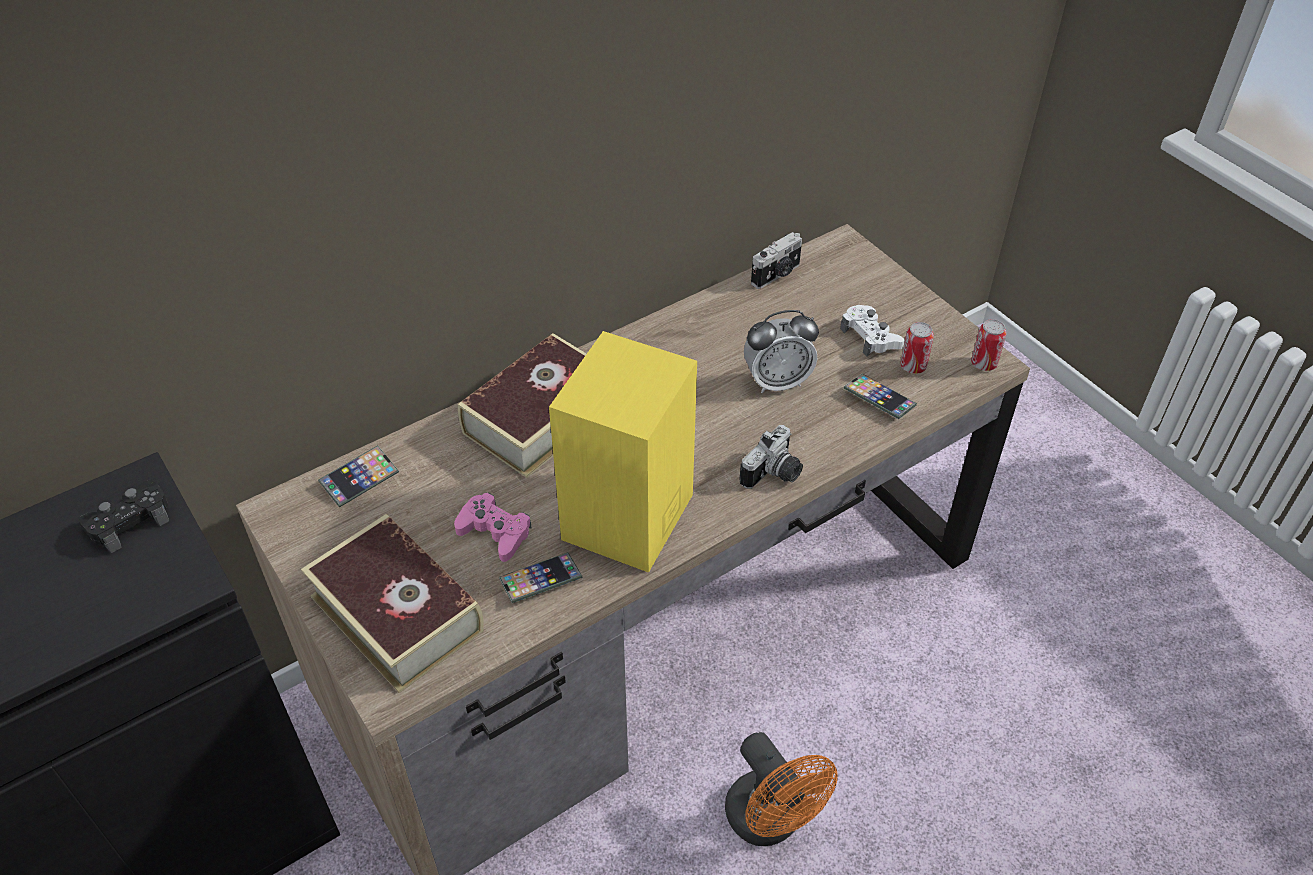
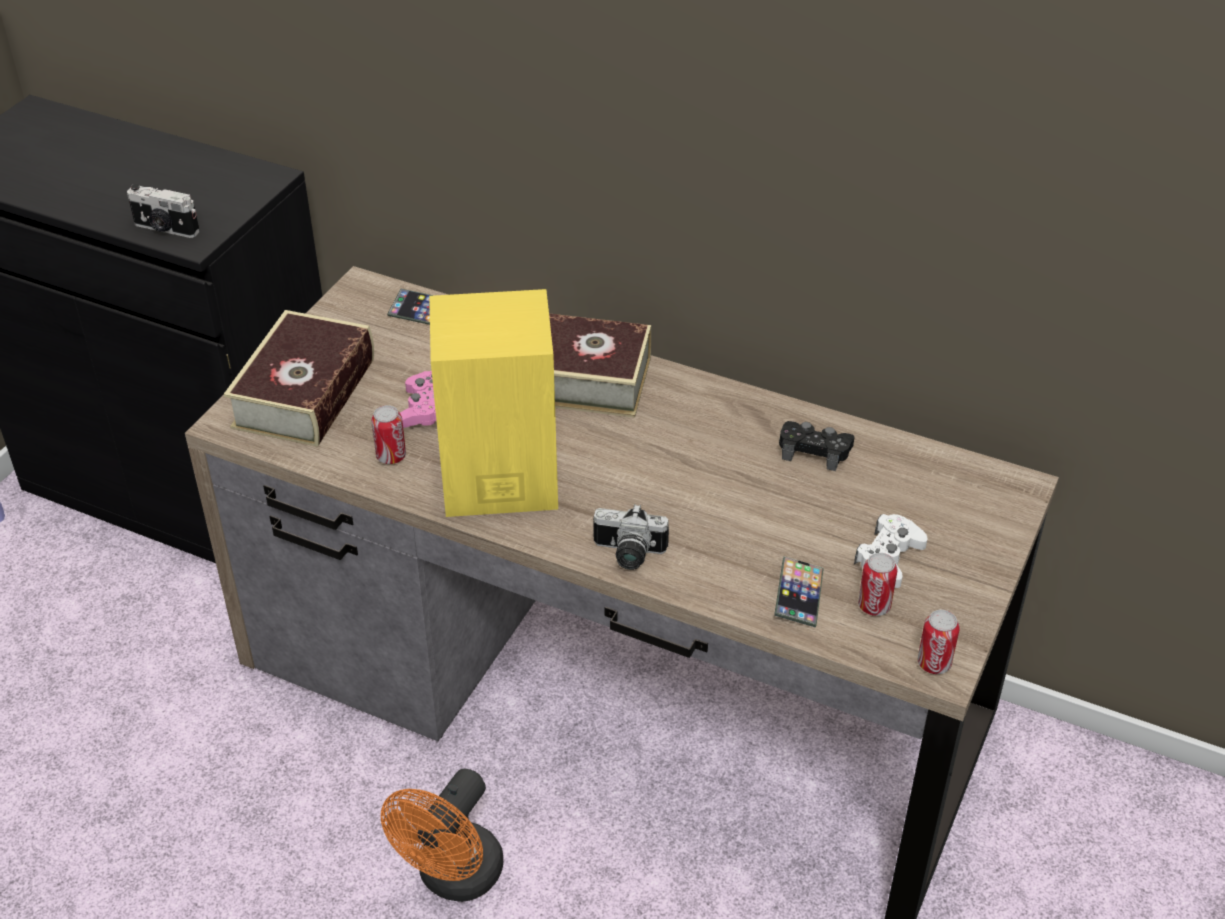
camera: 60 degrees right, 5 degrees down
black game controller [78,480,169,553] -> black game controller moved to [779,421,854,471]
phone [499,552,583,603] -> can [371,405,406,464]
alarm clock [744,310,819,393] -> none
camera [751,232,802,289] -> camera moved to [127,184,200,238]

